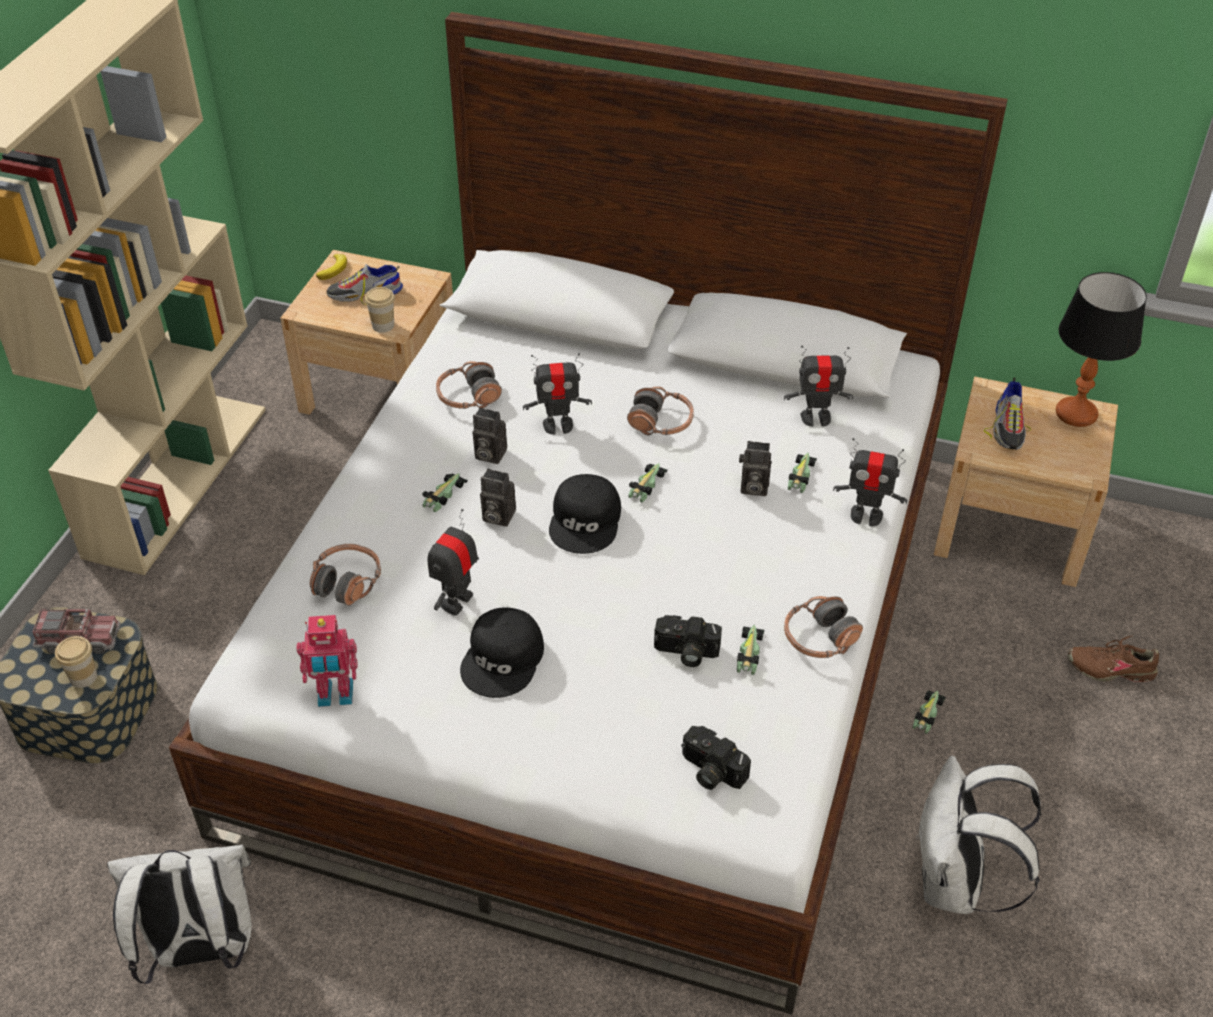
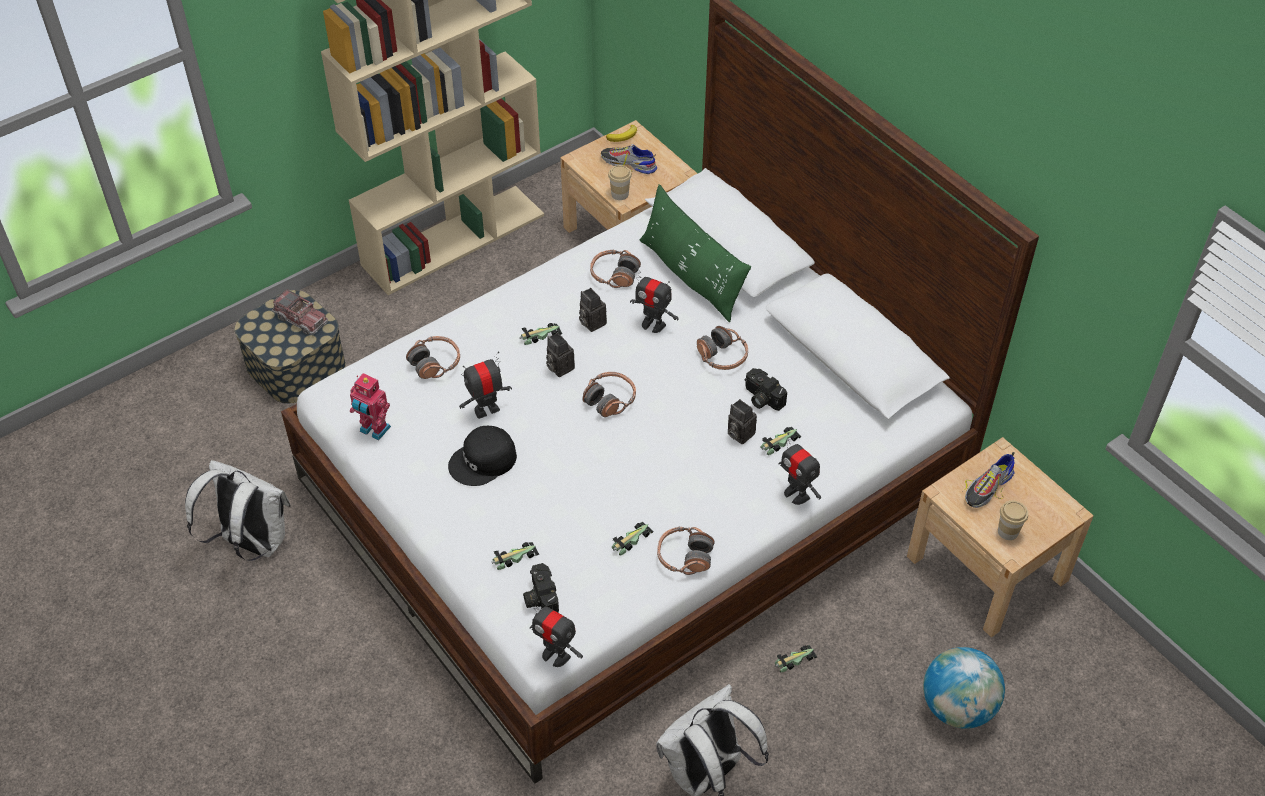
camera: 35 degrees right, 5 degrees up
cup [55,636,97,688] -> cup moved to [998,501,1028,540]
black cap [549,474,621,554] -> headphones [582,372,636,417]
toy car [629,463,668,502] -> toy car moved to [492,542,539,570]
camera [654,615,722,667] -> camera moved to [745,368,787,411]
toy robot [784,346,853,427] -> toy robot moved to [530,599,583,667]
table lamp [1056,272,1147,427] -> none
brown shoe [1068,635,1159,682] -> globe [923,647,1005,729]
none -> green pillow [640,184,751,323]

